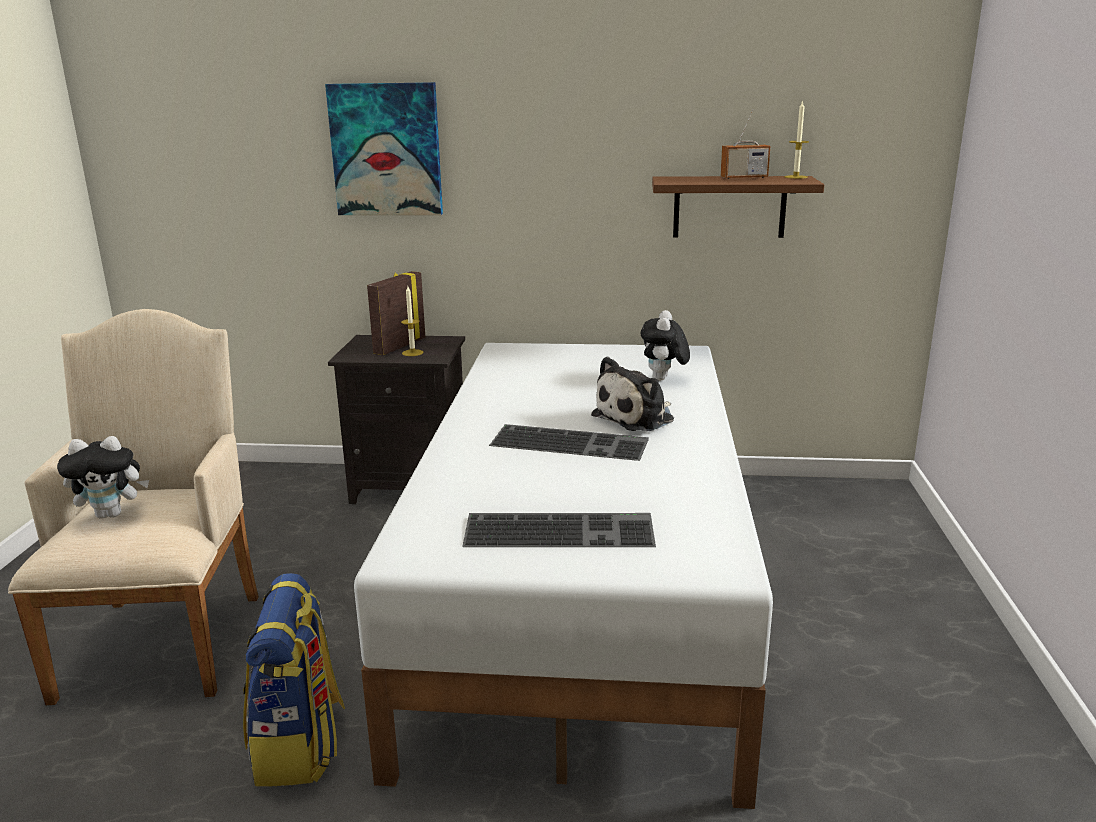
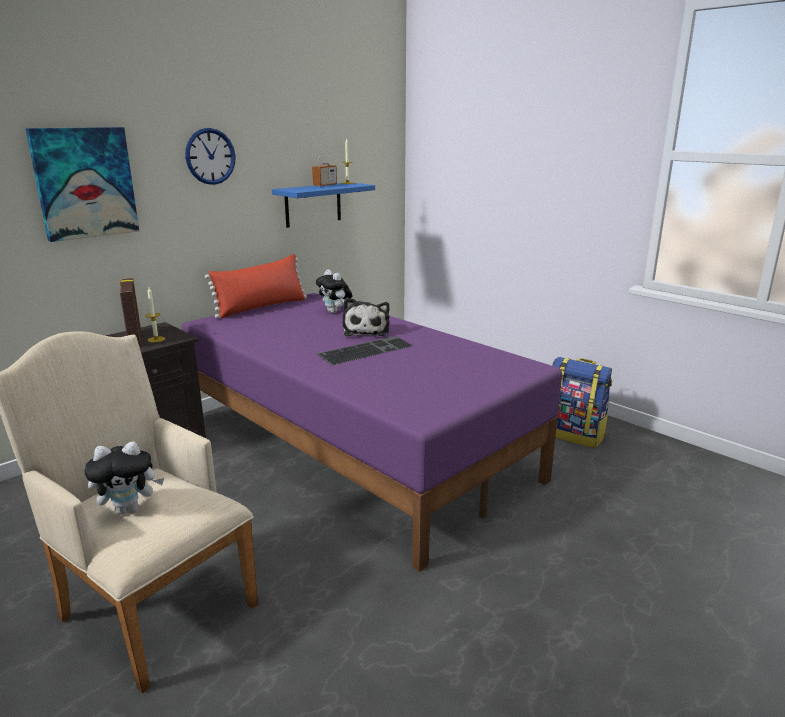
camera: 50 degrees left, 0 degrees up
plush toy [57,436,149,519] -> plush toy turned 45 degrees clockwise [84,442,164,514]
backpack [243,573,345,787] -> backpack moved to [552,357,612,448]
white bed [354,343,773,809] -> purple bed [182,293,562,572]
keyboard [462,513,656,547] -> none
brown shelf [652,176,824,238] -> blue shelf [272,183,375,228]
none -> wall clock [185,128,236,185]
none -> red pillow [205,254,307,319]

